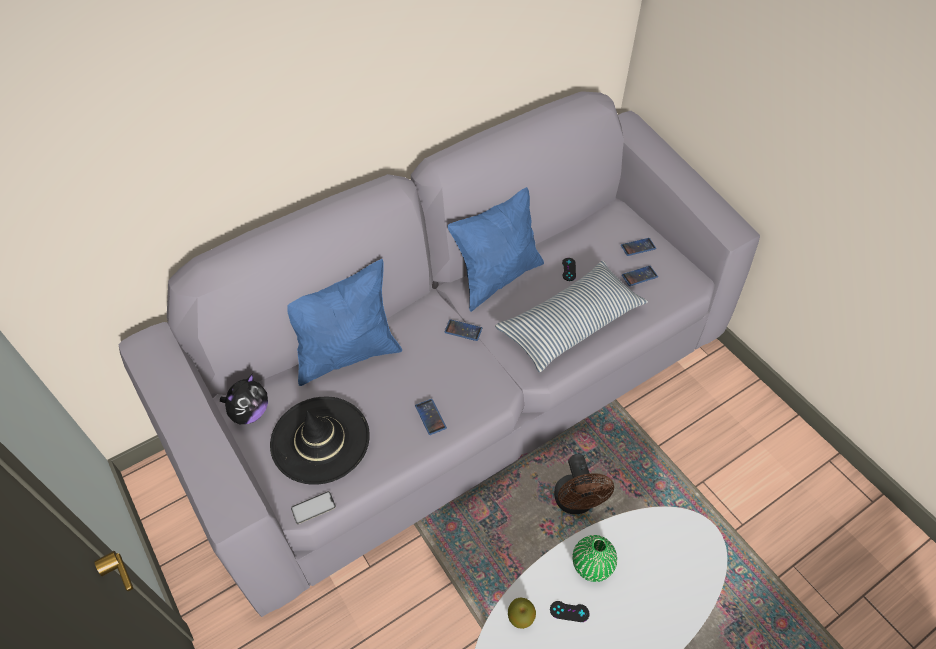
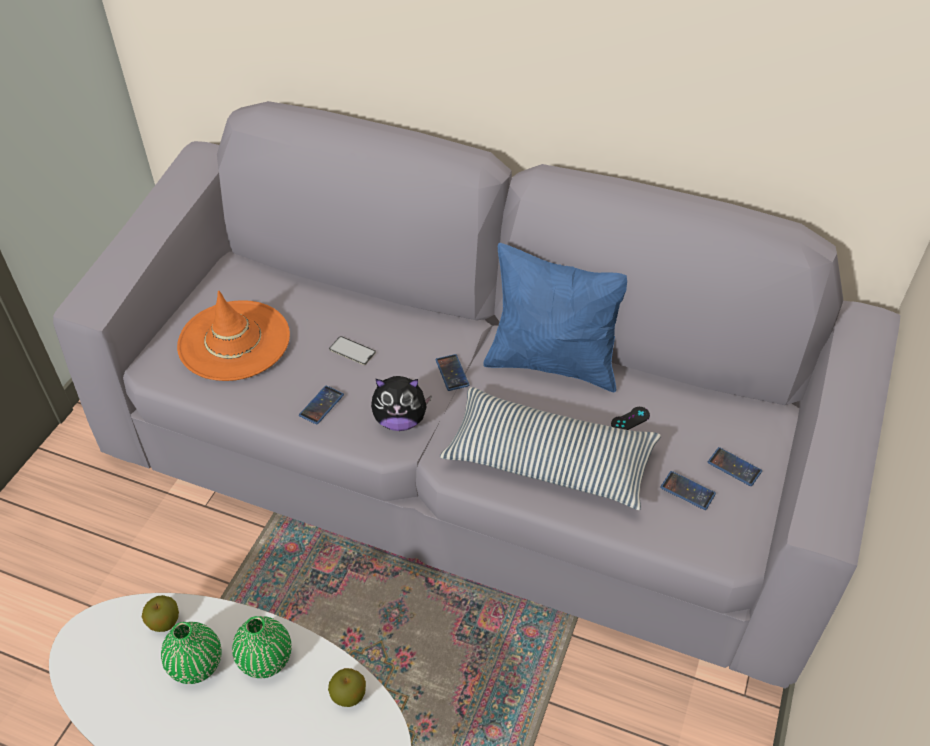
camera: 55 degrees right, 5 degrees down
plush toy [220,374,268,424] -> plush toy moved to [371,376,432,431]
black hat [270,397,370,485] -> orange hat [177,290,290,381]
blue pillow [287,259,402,386] -> none
phone [291,491,336,524] -> phone moved to [329,336,376,365]
black game controller [550,601,590,622] -> green vase [161,622,221,684]
brown fan [554,454,614,514] -> none
none -> apple [328,668,366,707]

